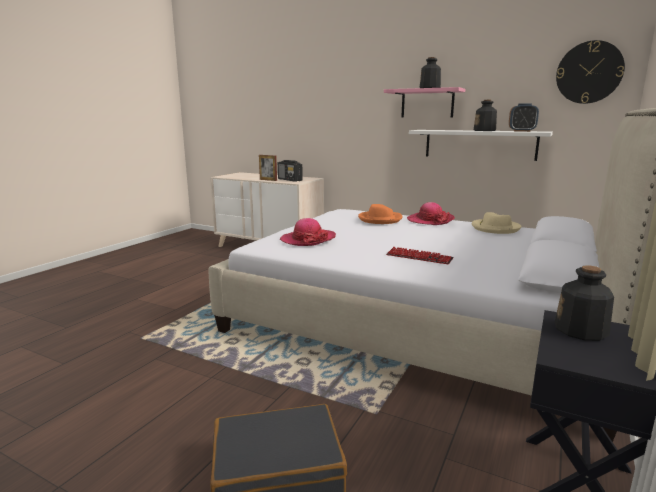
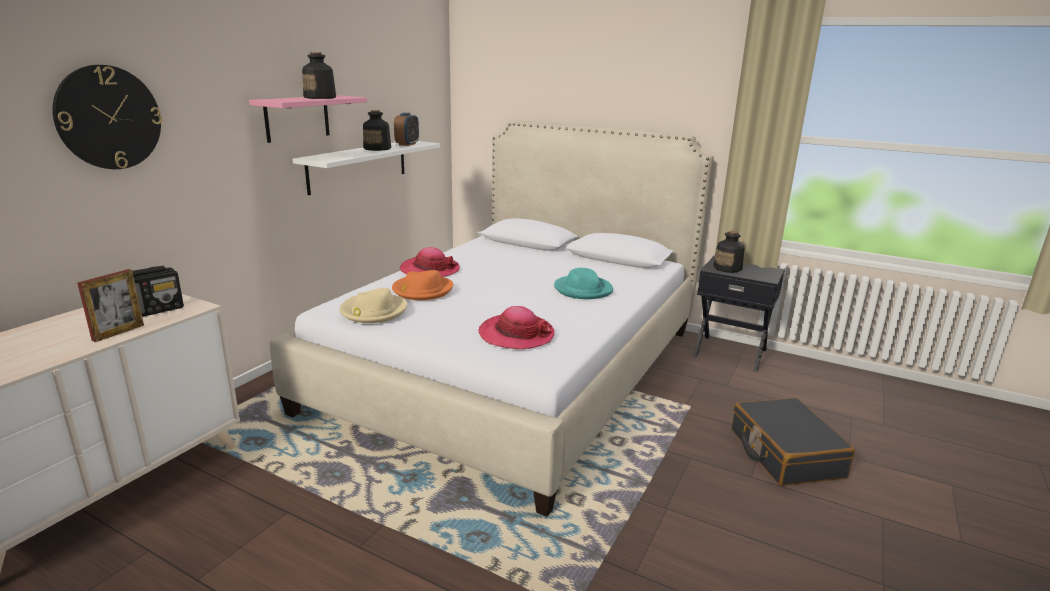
camera: 90 degrees left, 5 degrees up
keyboard [386,247,454,264] -> turquoise hat [554,268,613,299]
beige hat [472,212,522,234] -> beige hat moved to [339,288,407,323]
wall clock [556,40,625,104] -> wall clock moved to [52,65,162,169]

